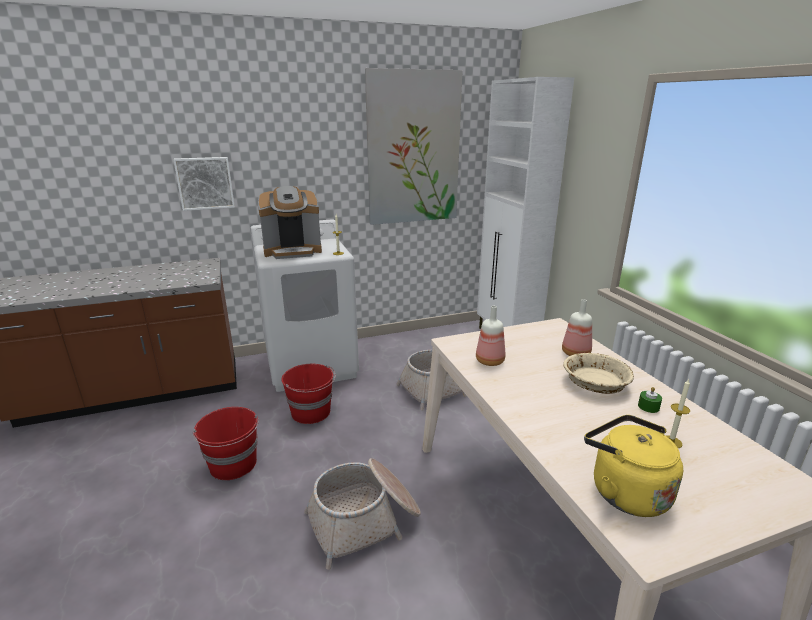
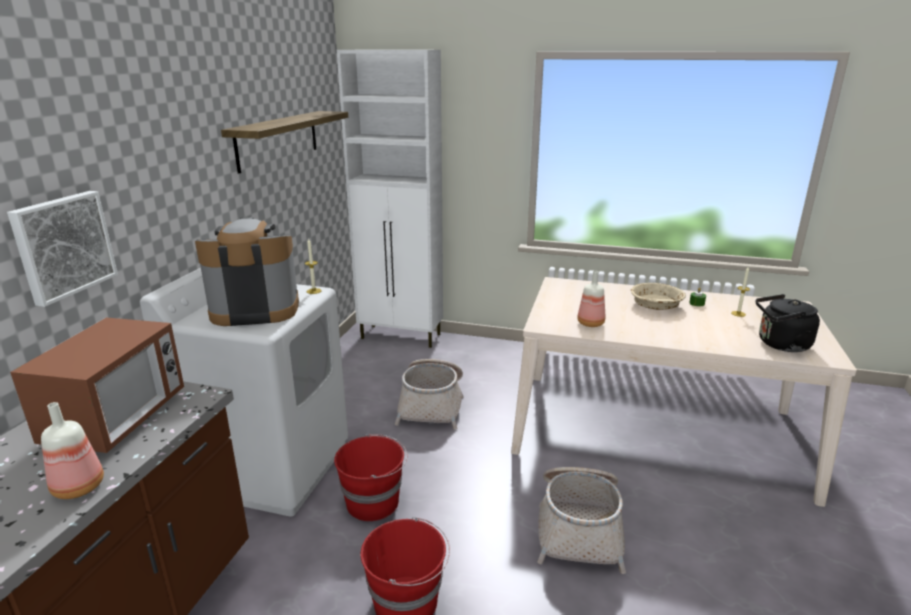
camera: 55 degrees left, 0 degrees up
coffee machine [258,186,322,259] -> coffee machine turned 120 degrees counterclockwise [195,217,299,326]
picture [365,68,463,225] -> shelf [221,111,348,174]
bottle [562,299,592,356] -> bottle moved to [41,402,104,499]
yellow kettle [584,415,683,517] -> black kettle [756,294,820,352]
none -> microwave [10,317,184,453]

